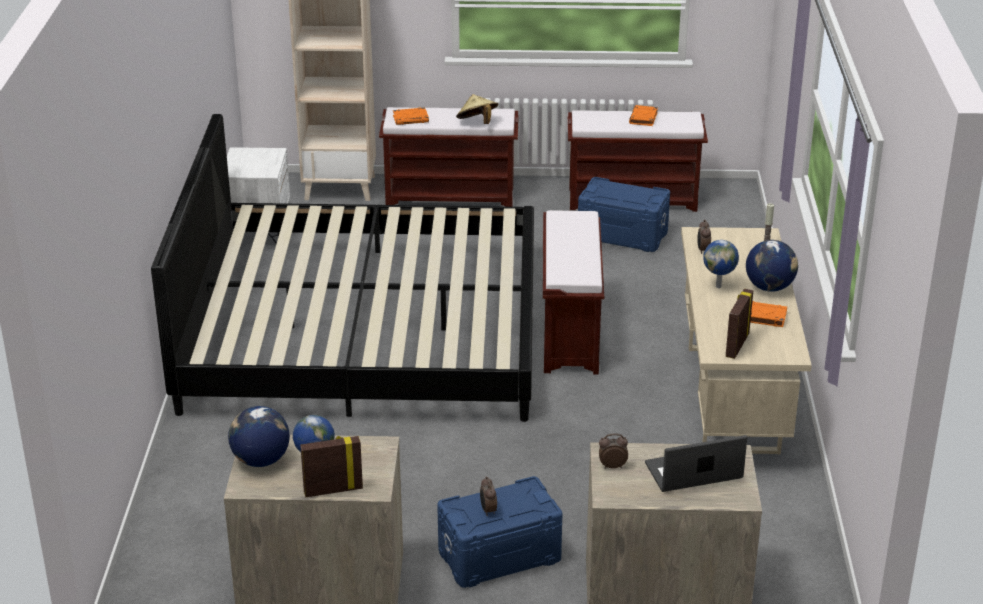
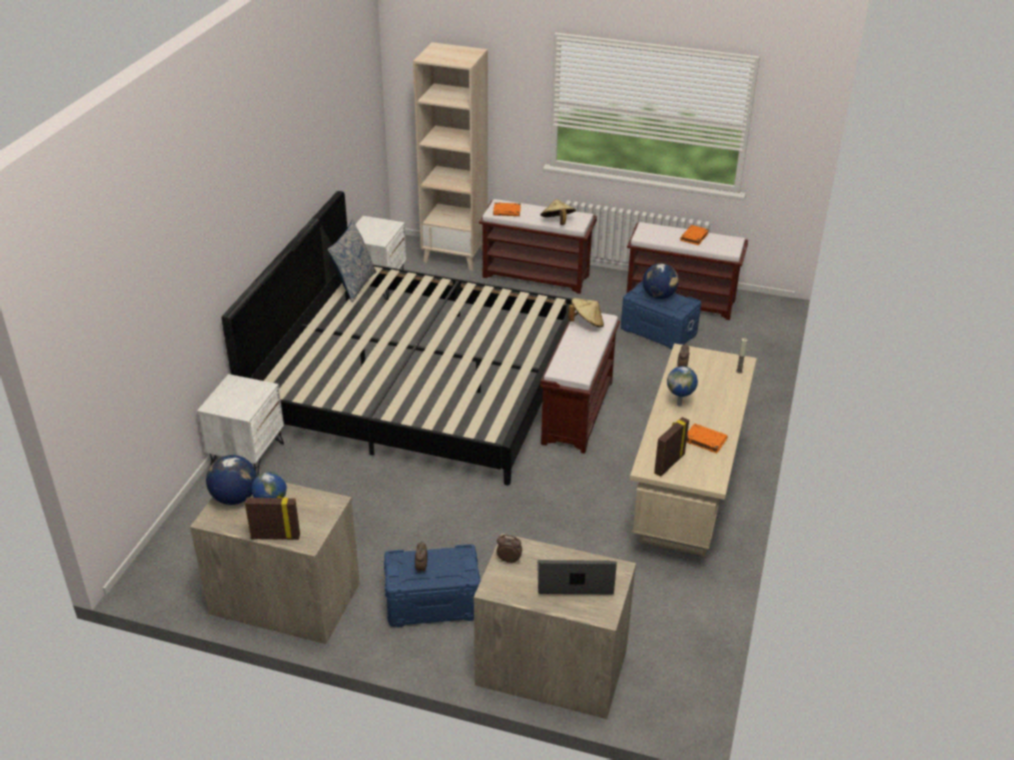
camera: 15 degrees right, 5 degrees up
globe [746,240,798,292] -> globe moved to [643,263,679,299]
none -> white nightstand [197,374,284,476]
none -> pillow [327,220,377,302]
none -> beige hat [568,298,604,328]

